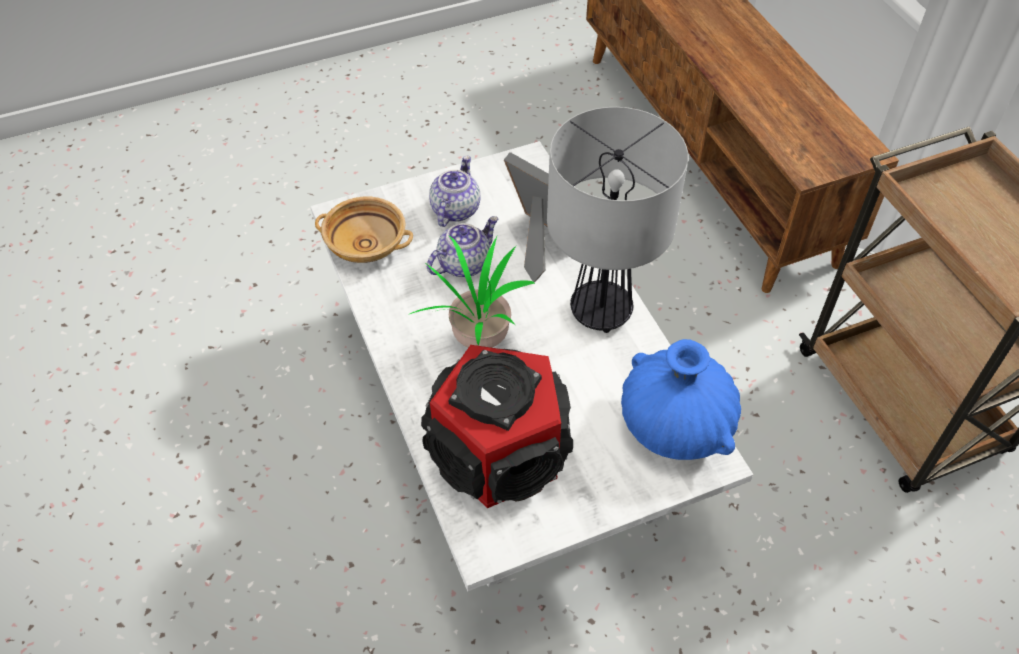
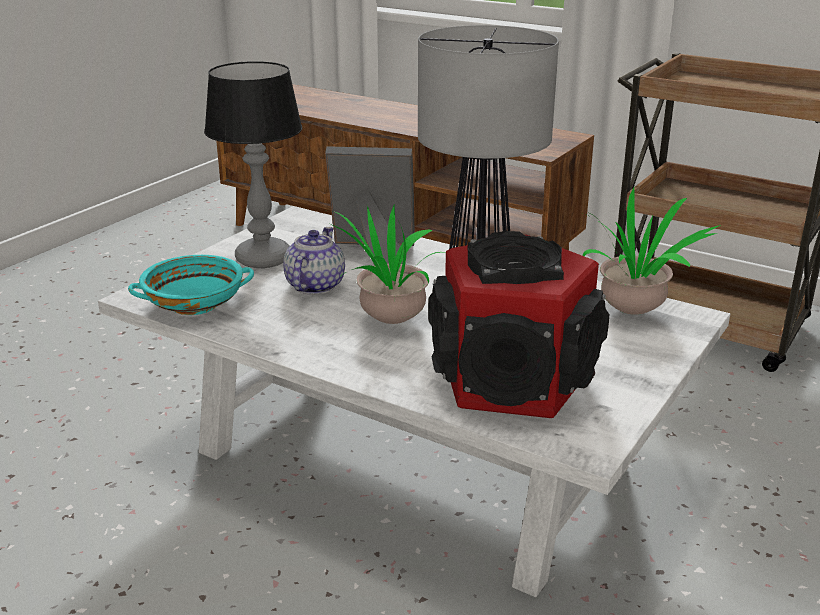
camera: 35 degrees left, 25 degrees down
beige bowl [315,197,413,263] -> turquoise bowl [128,255,254,315]
teapot [429,155,480,227] -> table lamp [204,61,302,268]
blue vase [621,339,741,460] -> potted plant [582,187,720,315]

